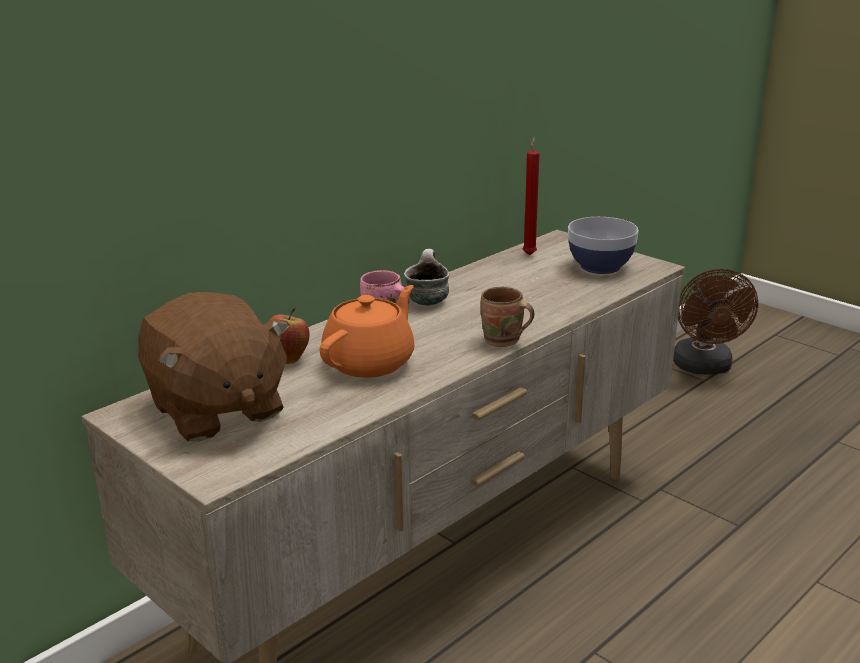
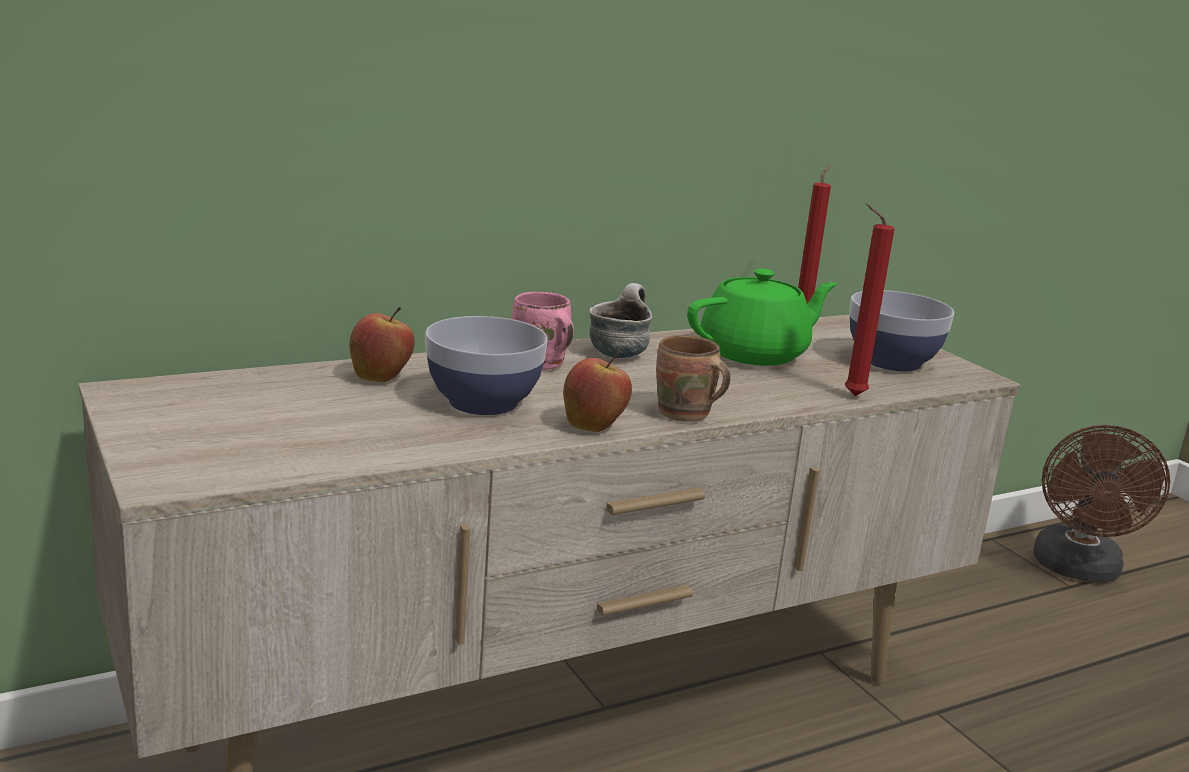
camera: 15 degrees right, 5 degrees down
brown plush toy [138,292,290,442] -> none
orange teapot [320,285,414,378] -> bowl [425,316,548,415]
none -> apple [563,353,632,432]
none -> green teapot [687,269,838,366]
none -> red candle [845,204,894,396]

